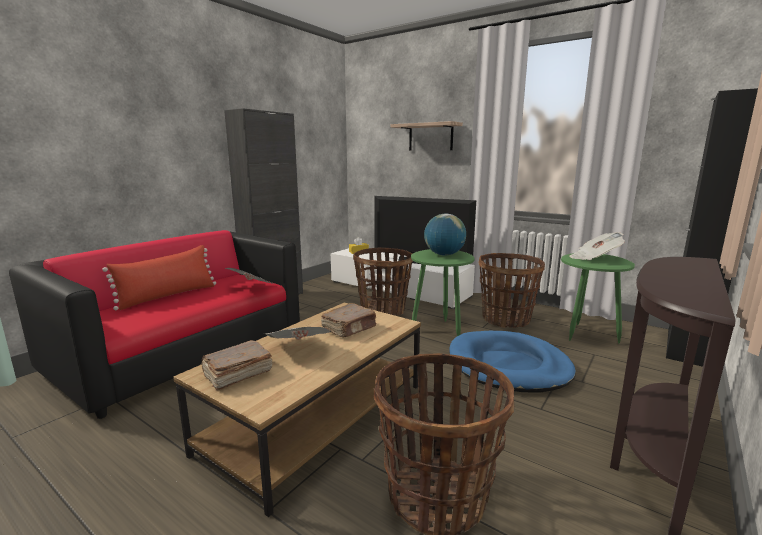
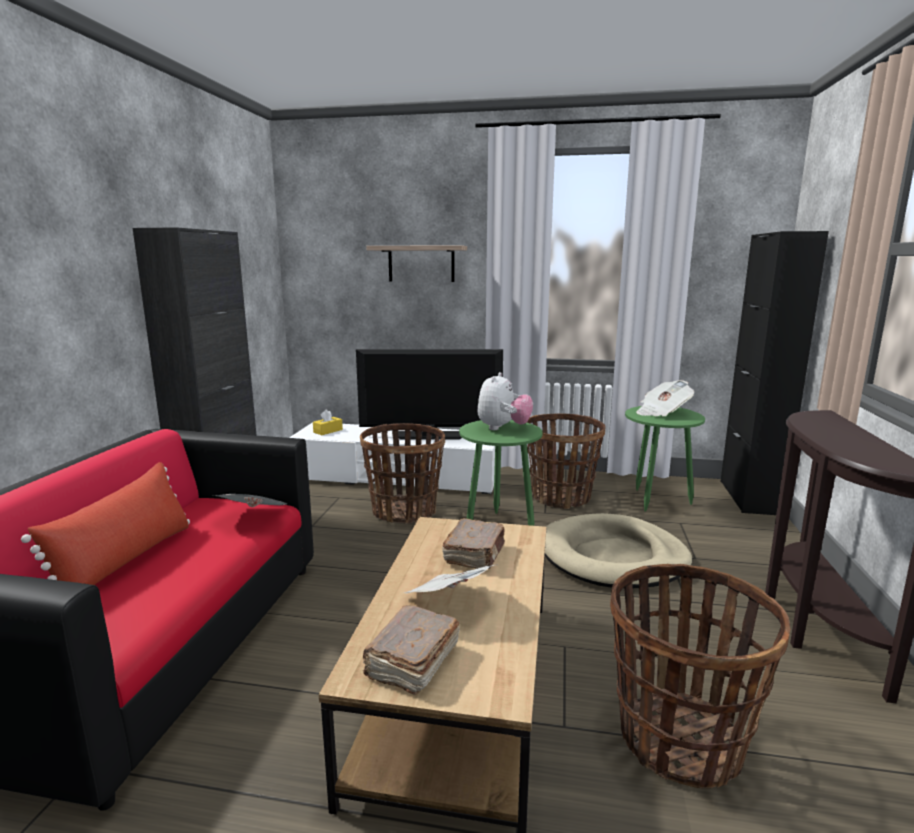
camera: 25 degrees left, 0 degrees up
globe [424,214,466,256] -> plush toy [477,372,533,430]
blue dog bed [449,331,576,393] -> beige dog bed [545,513,692,588]

